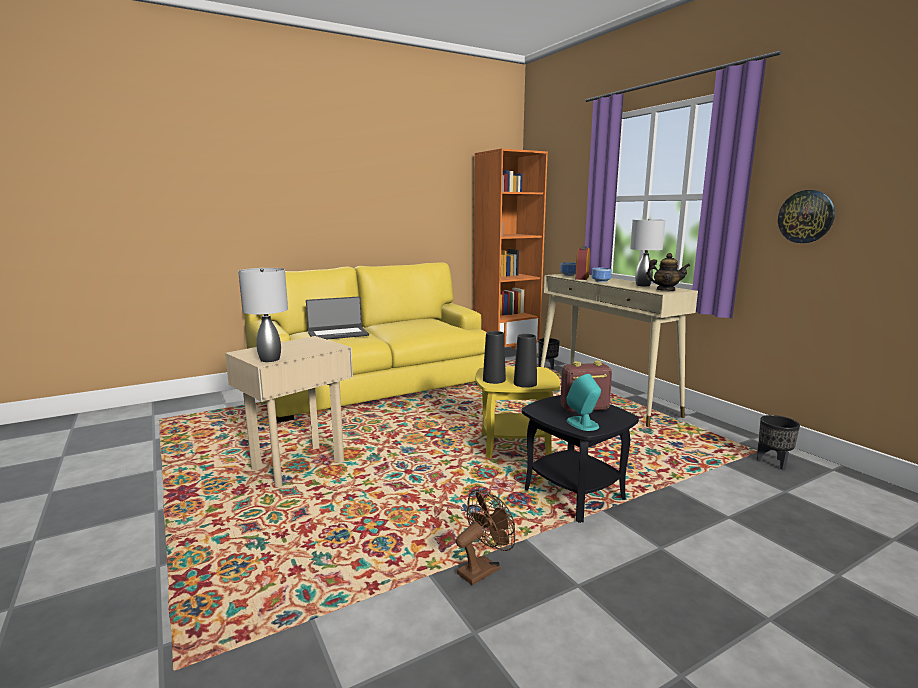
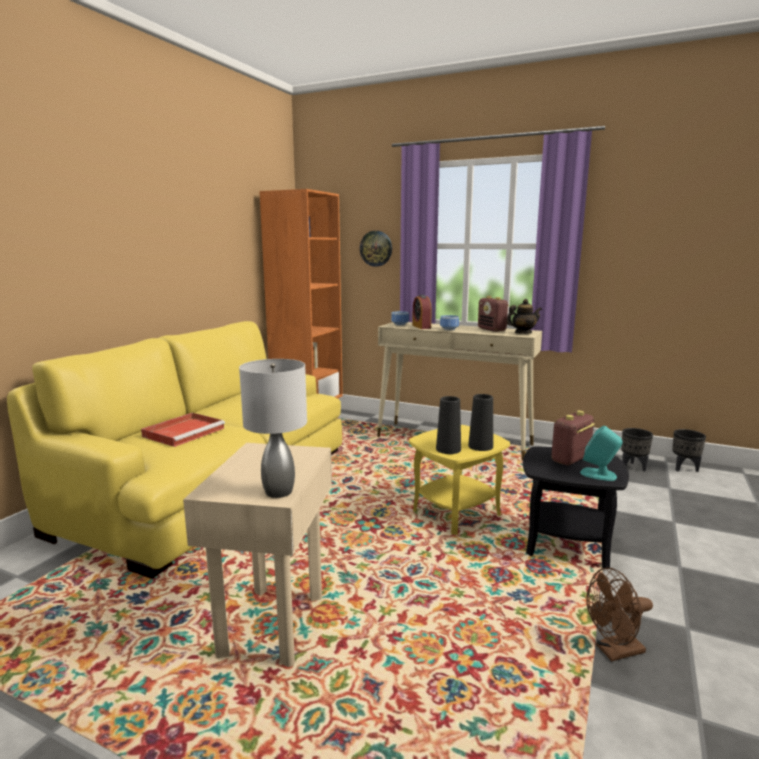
camera: 35 degrees left, 0 degrees up
laptop [306,296,369,339] -> red tray [141,413,225,447]
brown fan [456,490,515,585] -> brown fan turned 120 degrees counterclockwise [586,567,653,661]
black planter [538,338,560,370] -> black planter moved to [672,429,706,472]
grey table lamp [630,219,665,286] -> radio [478,296,509,332]
wall clock [778,190,835,243] -> wall clock moved to [360,231,392,267]

